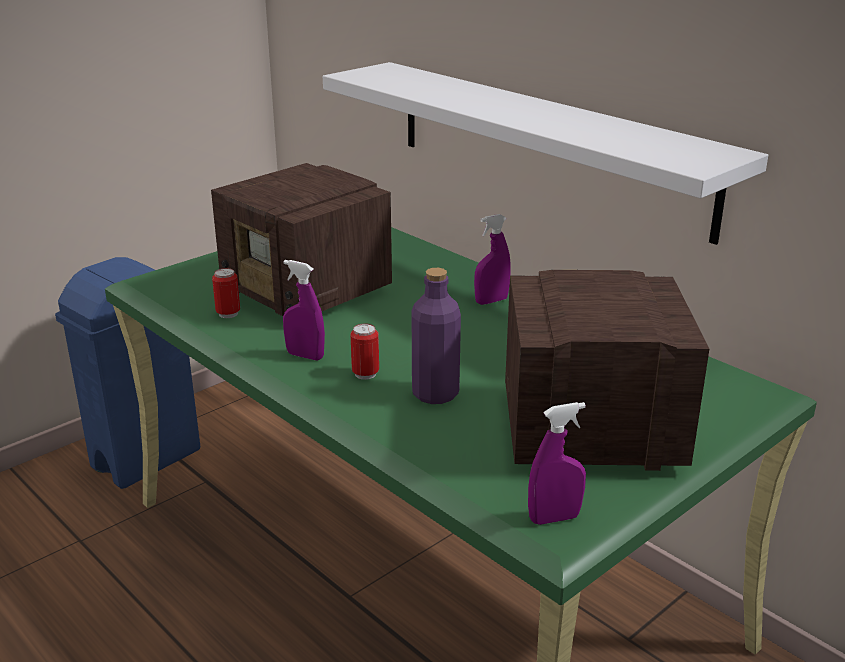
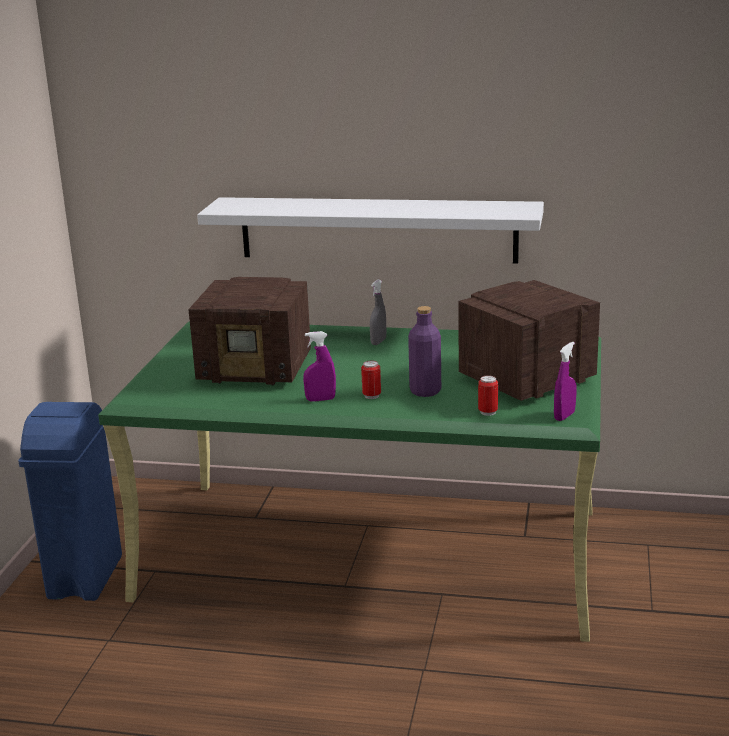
camera: 35 degrees left, 5 degrees down
can [212,268,240,318] -> can moved to [478,375,498,416]
purple spray bottle [474,214,511,305] -> grey spray bottle [370,279,387,345]

